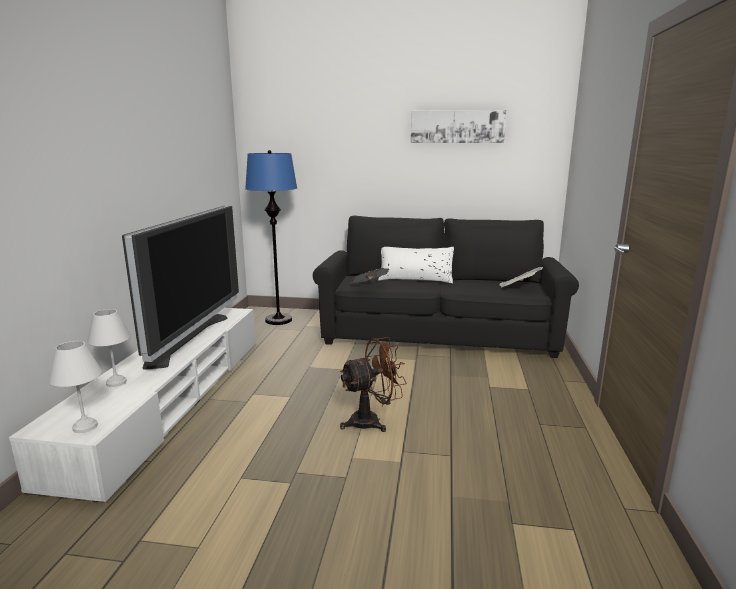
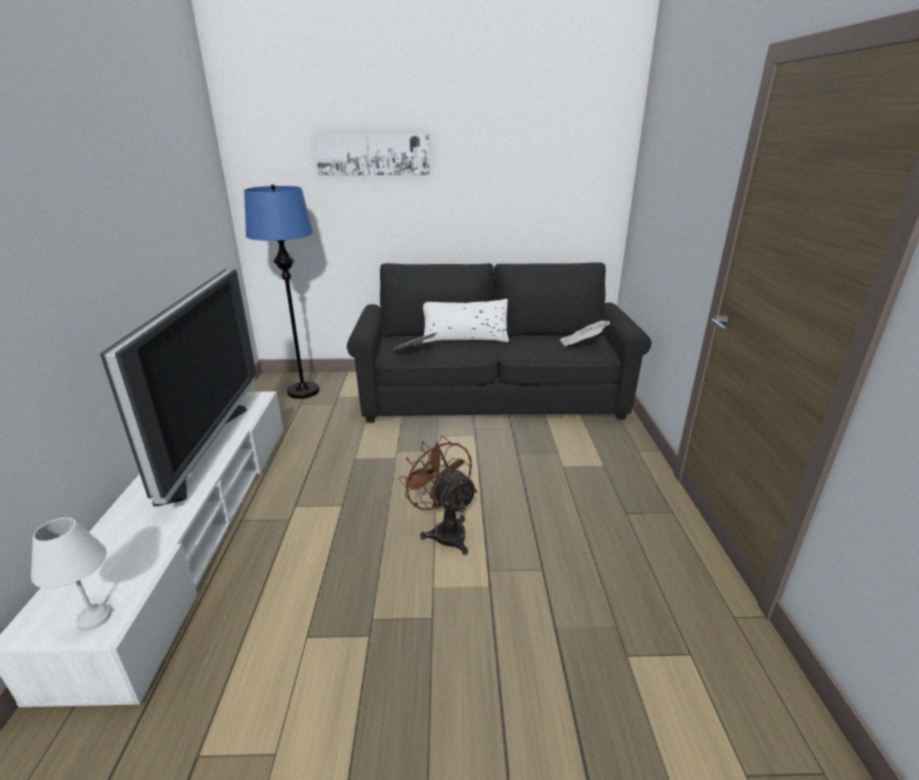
camera: 10 degrees left, 10 degrees up
white table lamp [87,309,131,387] -> none
brown fan [340,337,406,432] -> brown fan turned 90 degrees counterclockwise [399,436,478,555]
picture [411,110,506,143] -> picture moved to [314,134,430,175]

